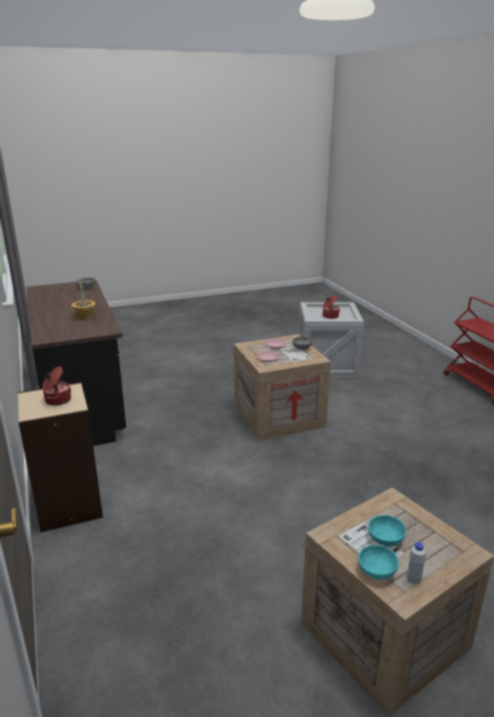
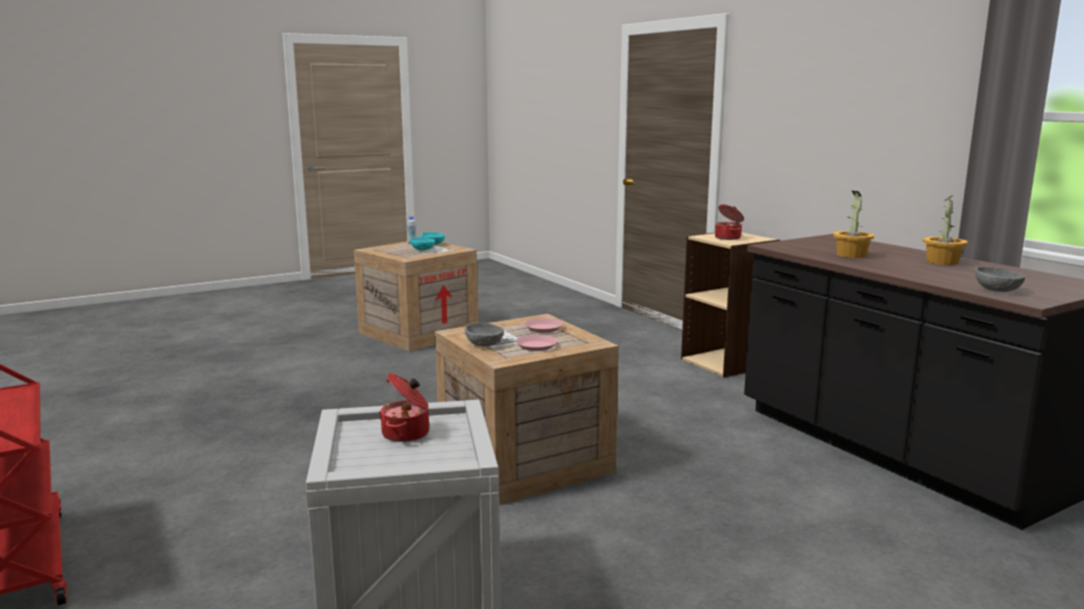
camera: 170 degrees right, 10 degrees down
none -> potted plant [923,196,968,265]

